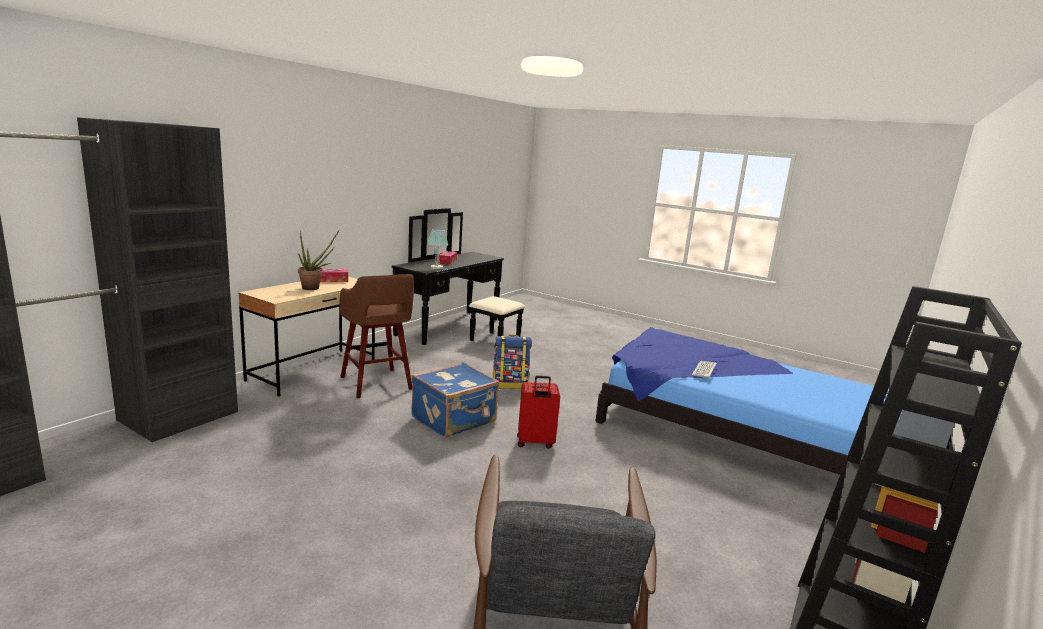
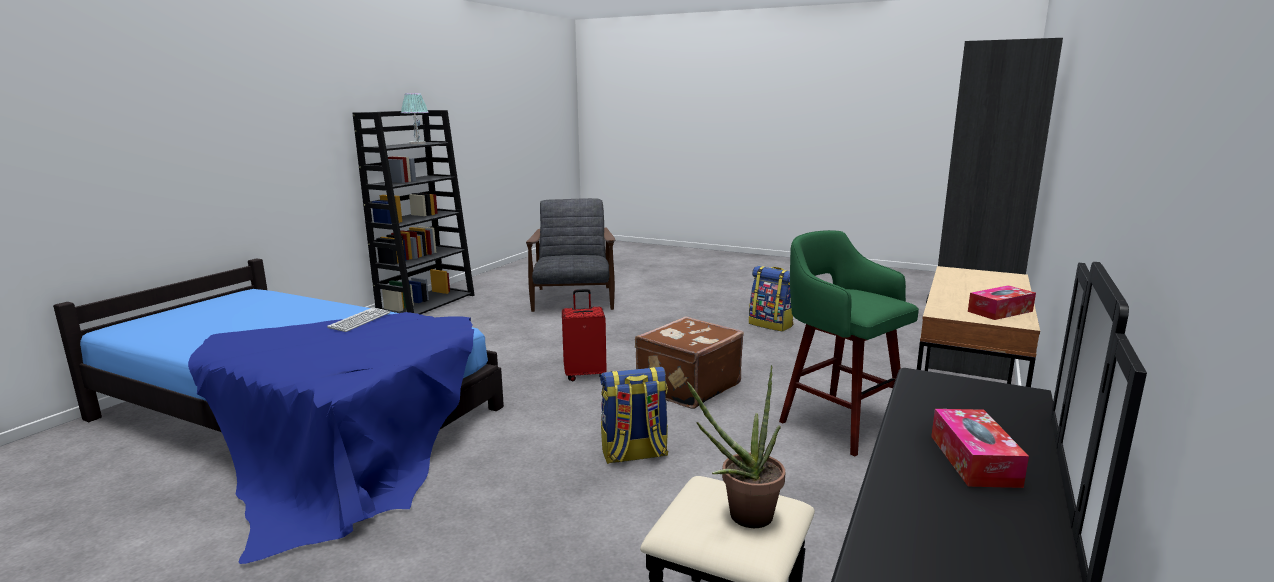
camera: 175 degrees right, 0 degrees up
potted plant [298,231,339,290] -> potted plant moved to [687,365,785,528]
brown stool [339,274,414,398] -> green stool [779,230,919,456]
blue suitcase [411,362,499,438] -> brown suitcase [635,316,744,409]
table lamp [427,228,448,269] -> table lamp moved to [401,93,429,144]
none -> backpack [749,266,793,332]

